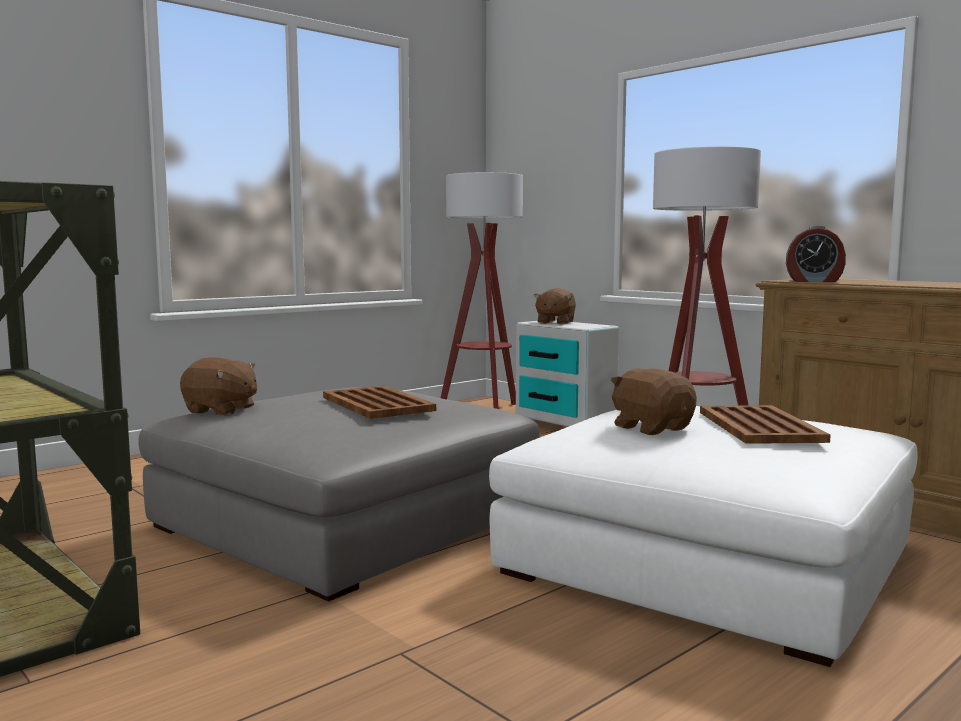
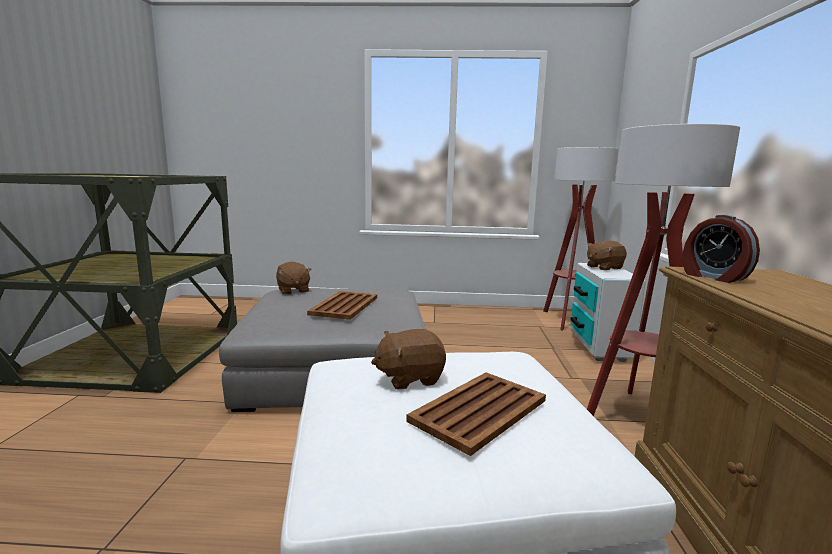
camera: 45 degrees right, 5 degrees up
brown plush toy [611,368,697,435] -> brown plush toy turned 120 degrees counterclockwise [371,329,446,390]

